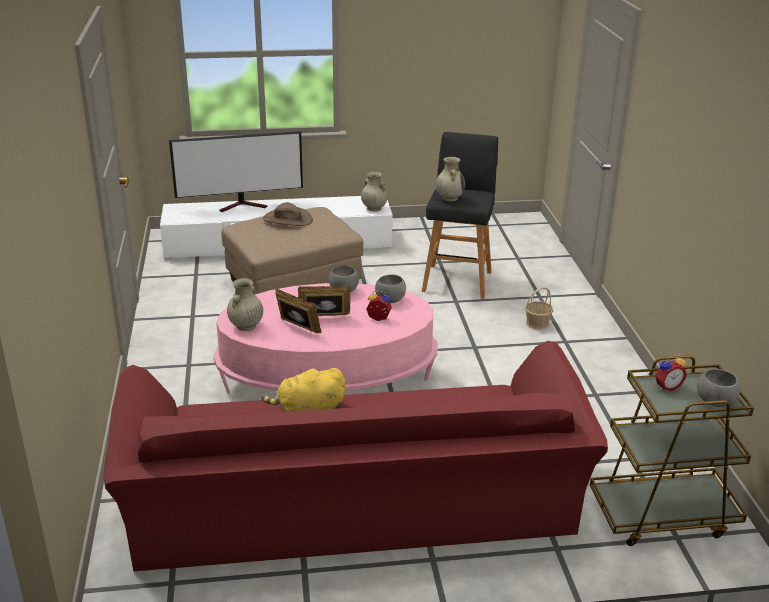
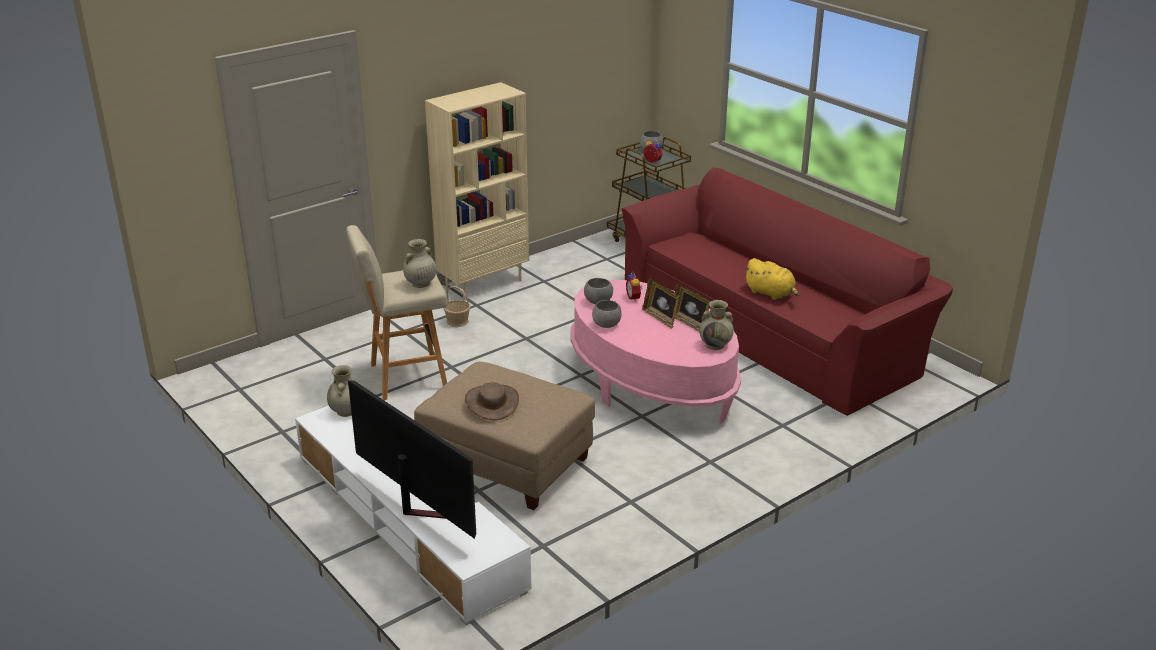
camera: 120 degrees left, 0 degrees up
picture frame [275,288,321,334] -> picture frame turned 45 degrees counterclockwise [675,283,710,331]
black stool [422,132,498,299] -> beige stool [346,225,447,400]
none -> beige bookcase [425,82,529,301]

